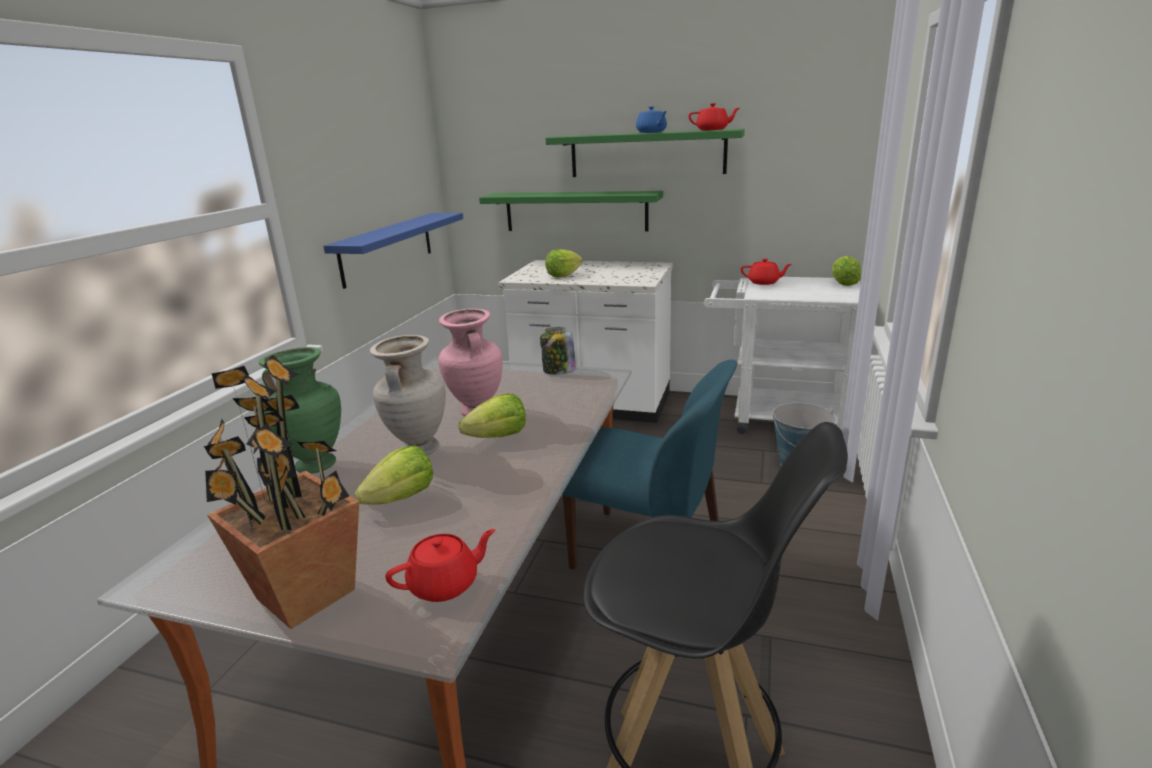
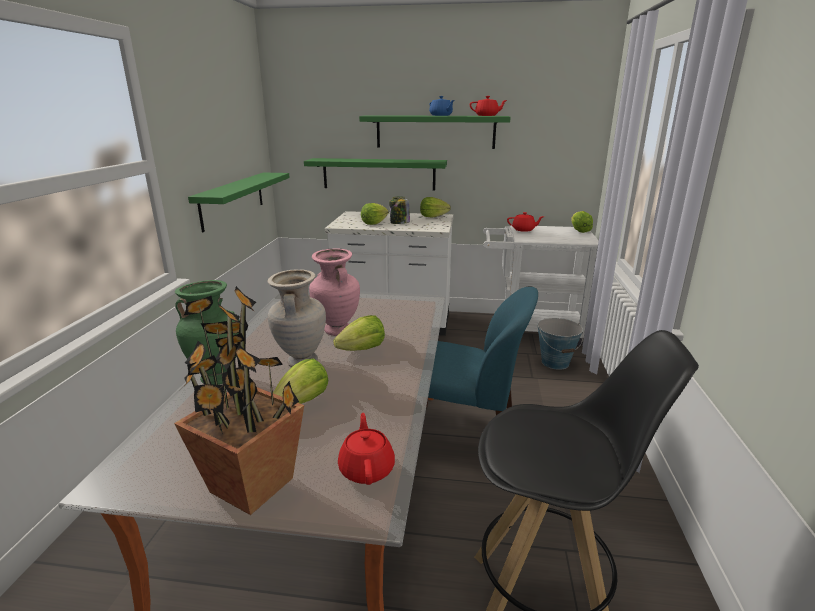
camera: 10 degrees left, 0 degrees up
blue shelf [323,213,463,289] -> green shelf [188,173,290,232]
red teapot [386,529,495,602] -> red teapot turned 60 degrees counterclockwise [338,413,395,485]
jar [540,327,576,375] -> jar moved to [389,196,410,224]
none -> lettuce [420,197,451,218]

